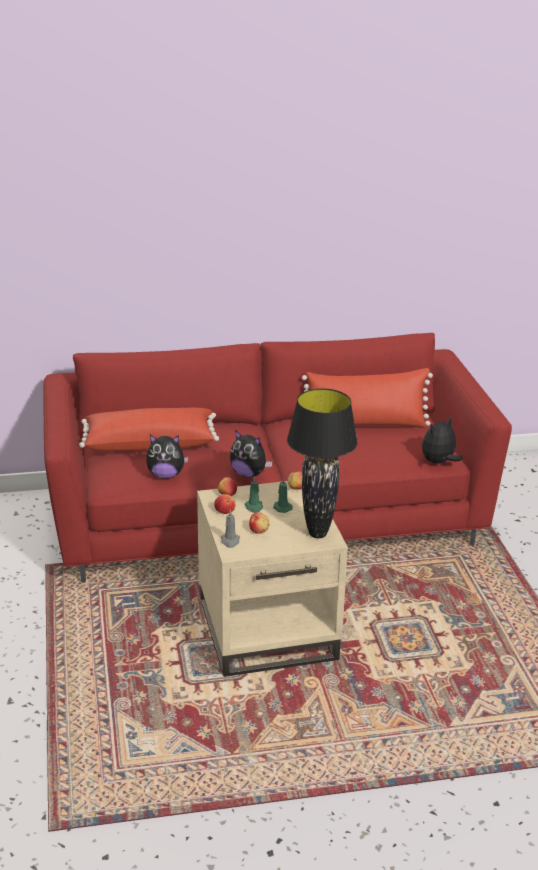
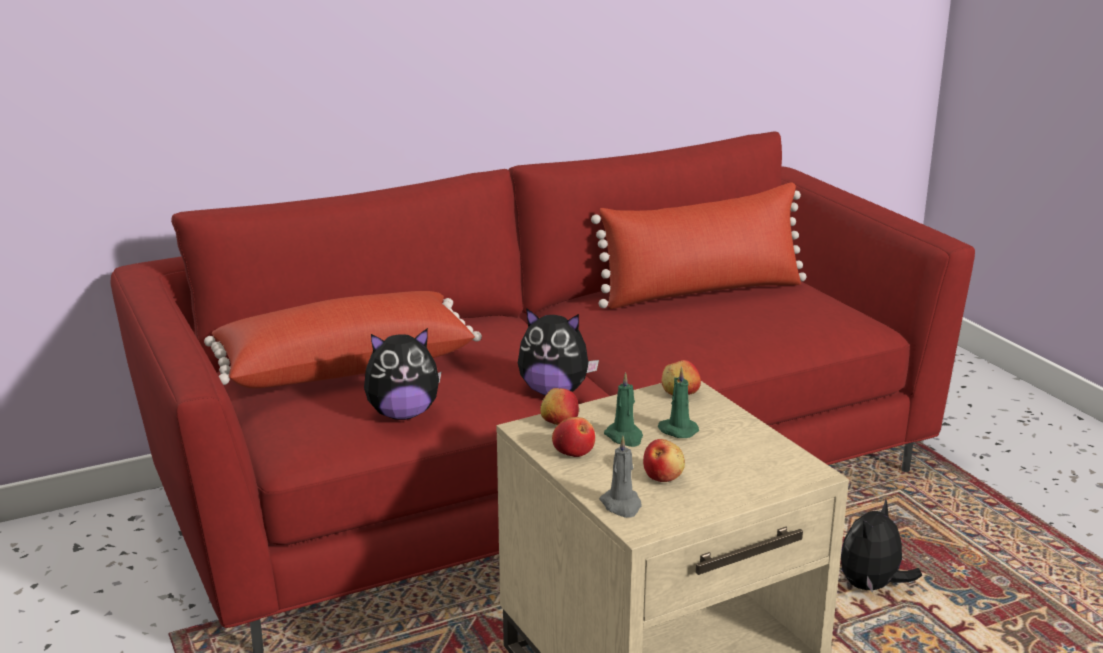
camera: 15 degrees left, 5 degrees down
black table lamp [287,389,358,538] -> none
plush toy [422,416,463,464] -> plush toy moved to [841,499,922,593]

